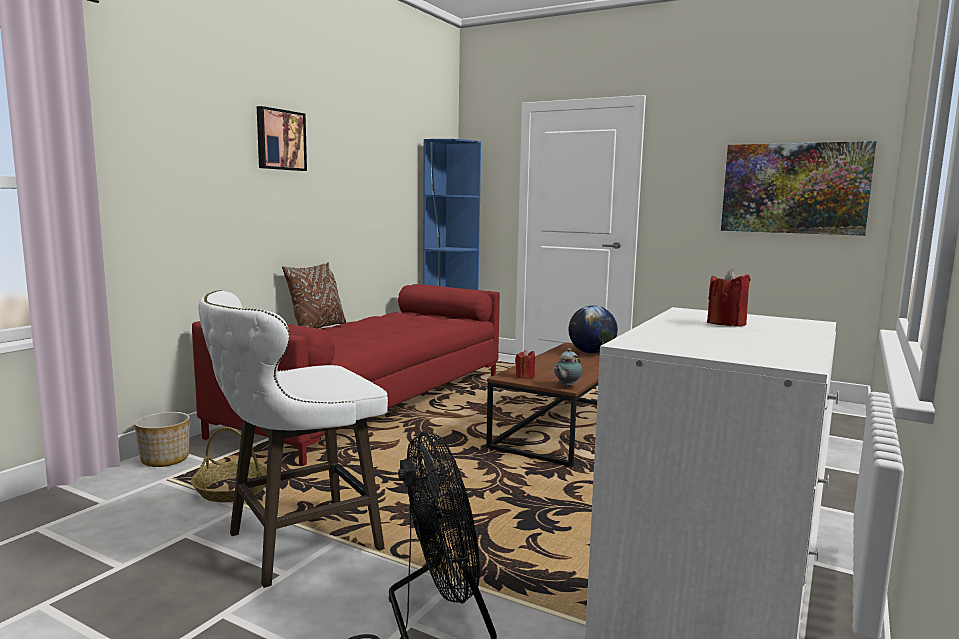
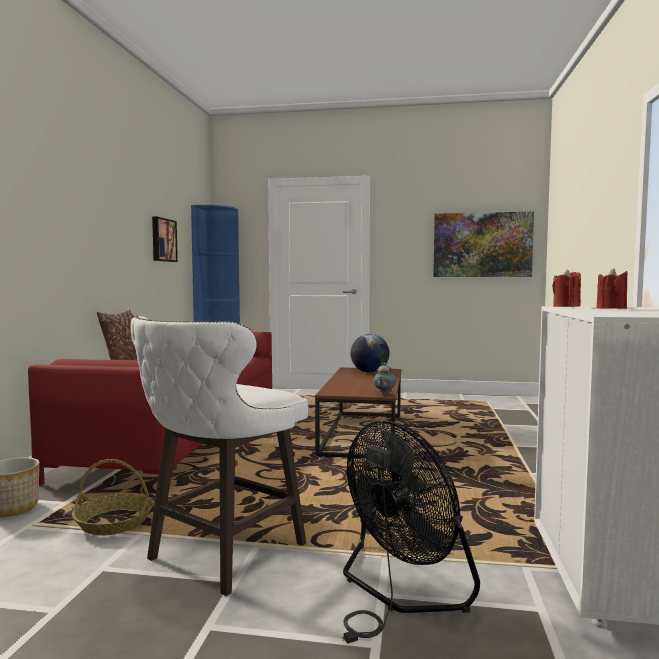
camera: 20 degrees left, 5 degrees down
picture [257,106,307,171] -> picture moved to [152,217,178,262]
red candle [515,349,535,379] -> red candle moved to [552,269,581,307]

